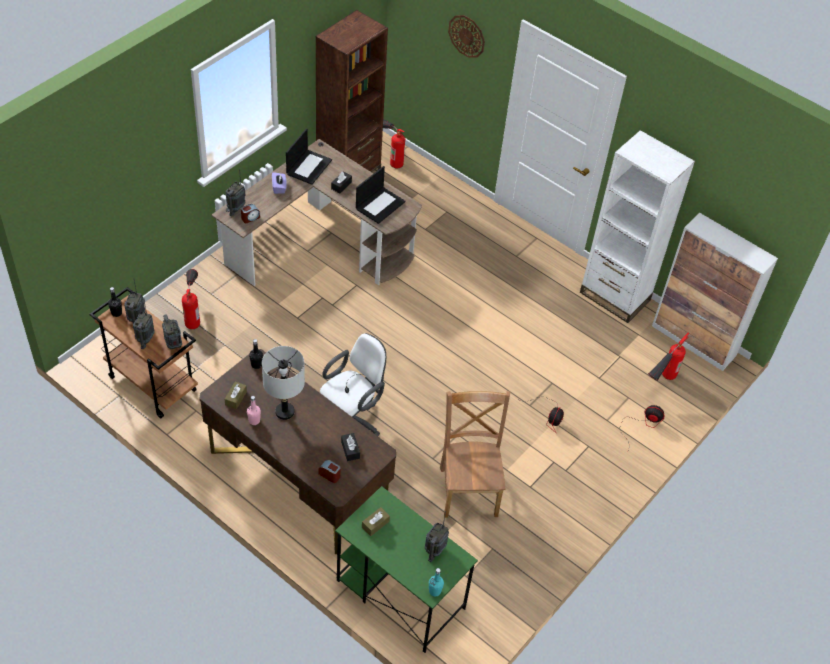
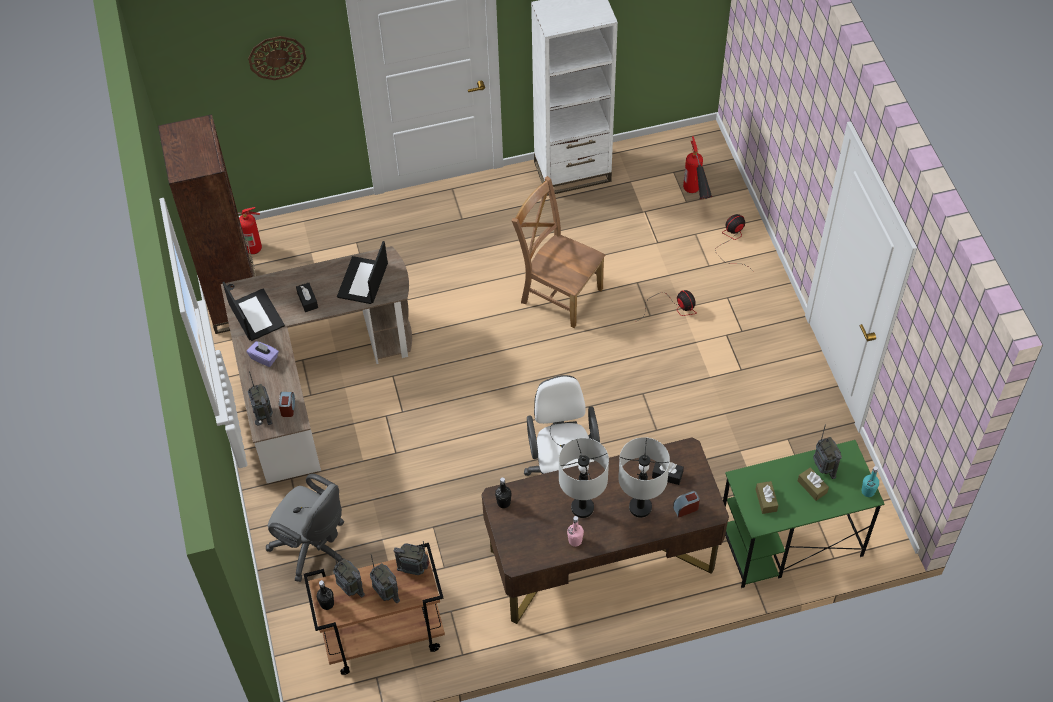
camera: 50 degrees left, 5 degrees up
fire extinguisher [182,269,200,329] -> grey office chair [266,474,344,582]
brown tissue box [225,382,247,409] -> brown tissue box moved to [798,467,829,501]
laptop [356,166,405,224] -> laptop turned 150 degrees counterclockwise [337,241,388,304]
brown chair [440,391,510,518] -> brown chair moved to [512,176,605,328]
cabinet [652,213,778,371] -> none
none -> grey table lamp [618,437,670,518]

